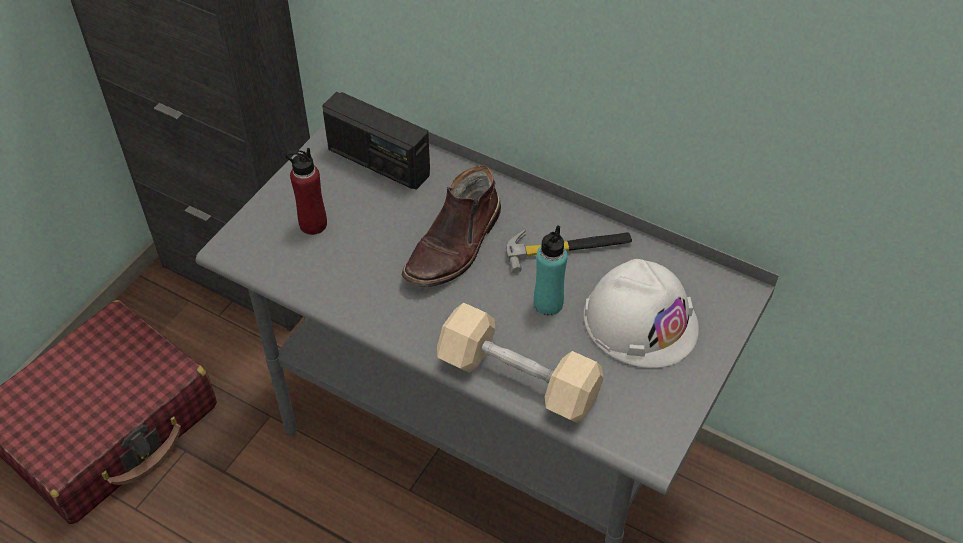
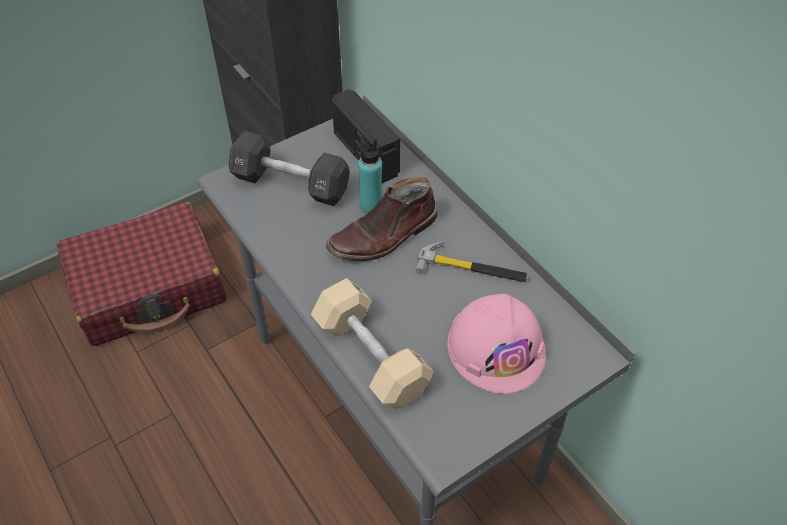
camera: 25 degrees right, 0 degrees up
red bottle [285,148,327,235] -> black dumbbell [229,131,350,206]
turquoise bottle [534,225,568,315] -> turquoise bottle moved to [358,139,383,214]
white hard hat [584,259,699,368] -> pink hard hat [447,294,546,394]

